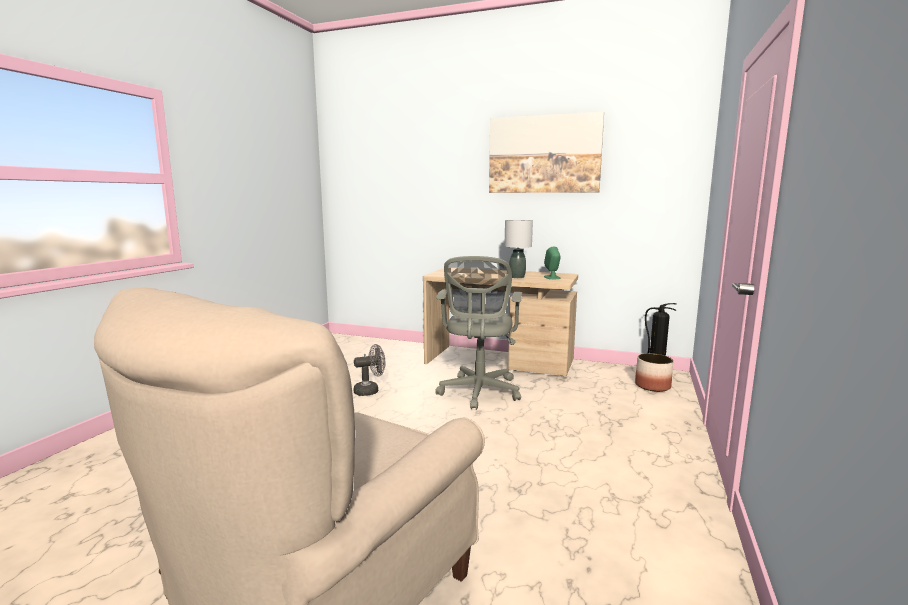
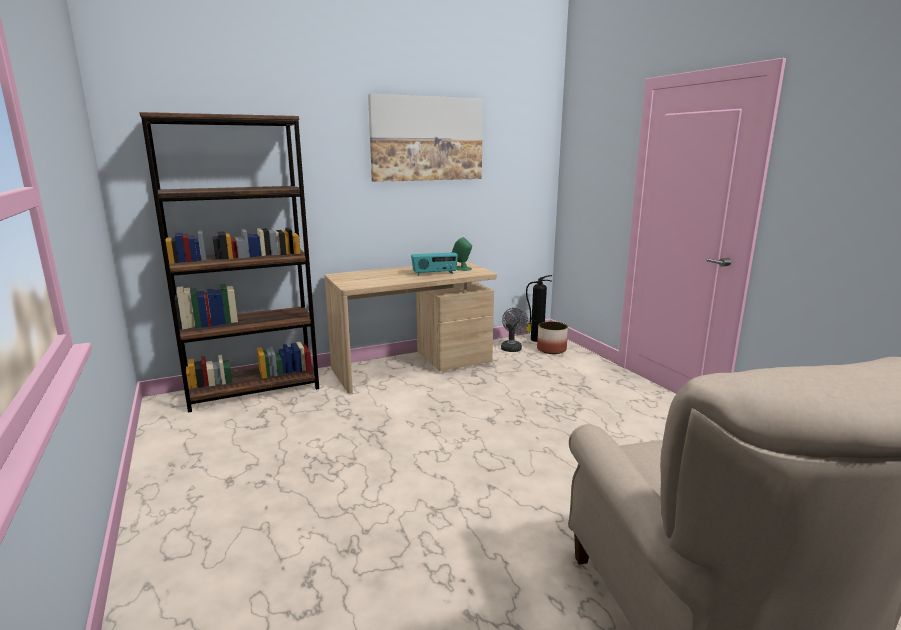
camera: 45 degrees left, 5 degrees up
grey fan [353,344,385,396] -> grey fan moved to [501,308,529,352]
grey office chair [435,256,522,410] -> none
grey table lamp [505,220,533,278] -> radio [411,252,458,276]
none -> brown bookcase [139,112,319,413]

